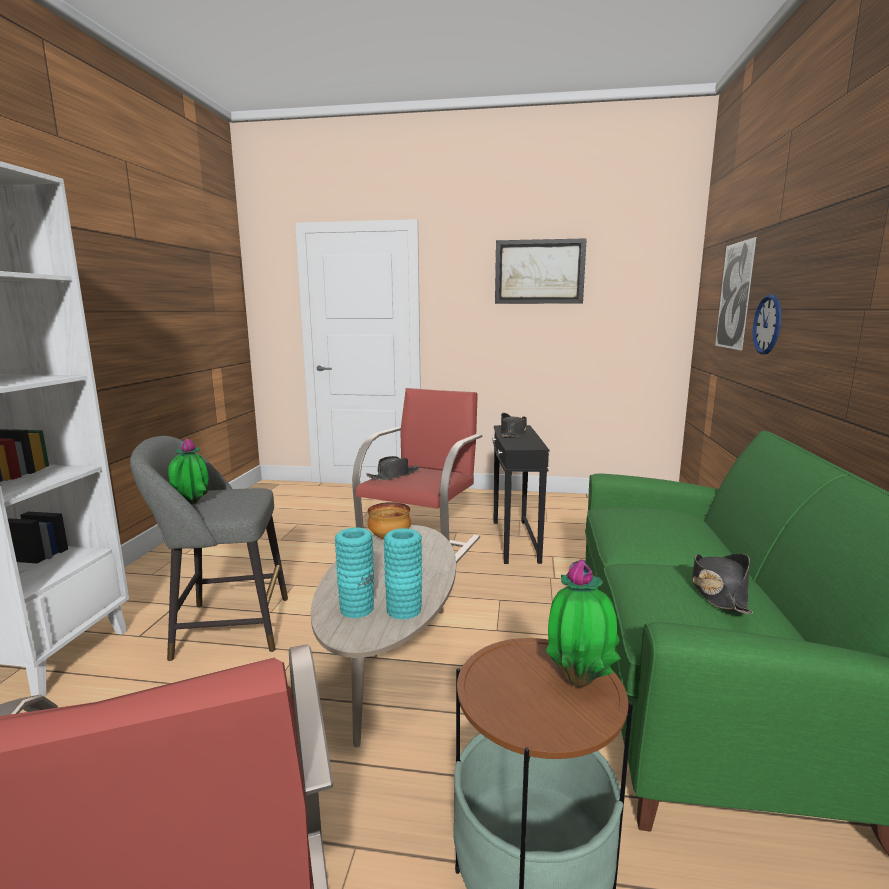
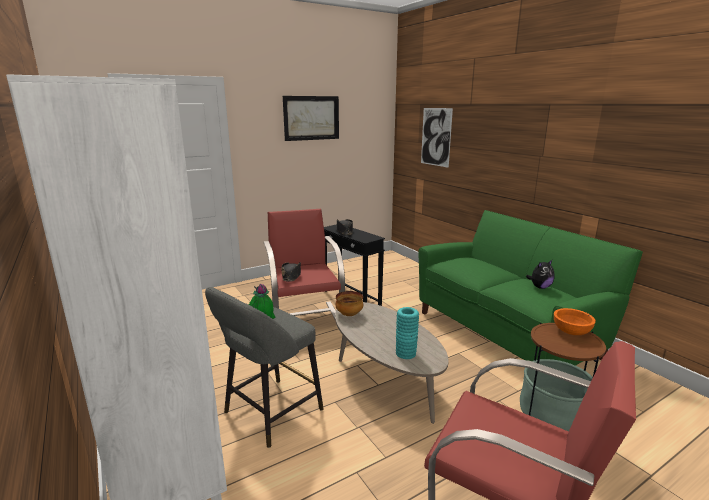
camera: 40 degrees left, 5 degrees up
turquoise vase [384,528,422,619] -> none
potted plant [546,559,621,687] -> orange bowl [554,308,596,335]
black hat [692,554,753,614] -> plush toy [526,260,555,289]
wall clock [753,294,781,355] -> none

